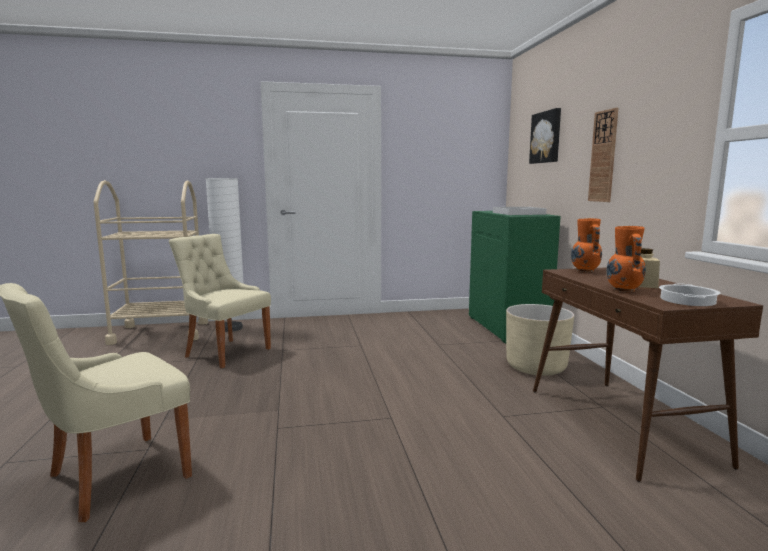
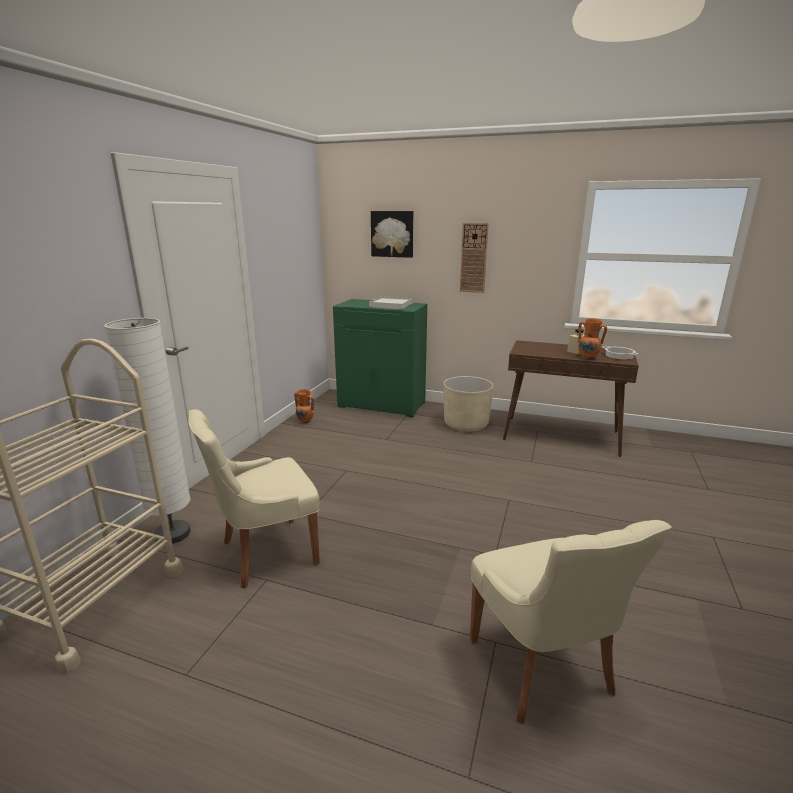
camera: 60 degrees left, 10 degrees up
orange vase [571,218,602,272] -> orange vase moved to [294,389,315,423]

